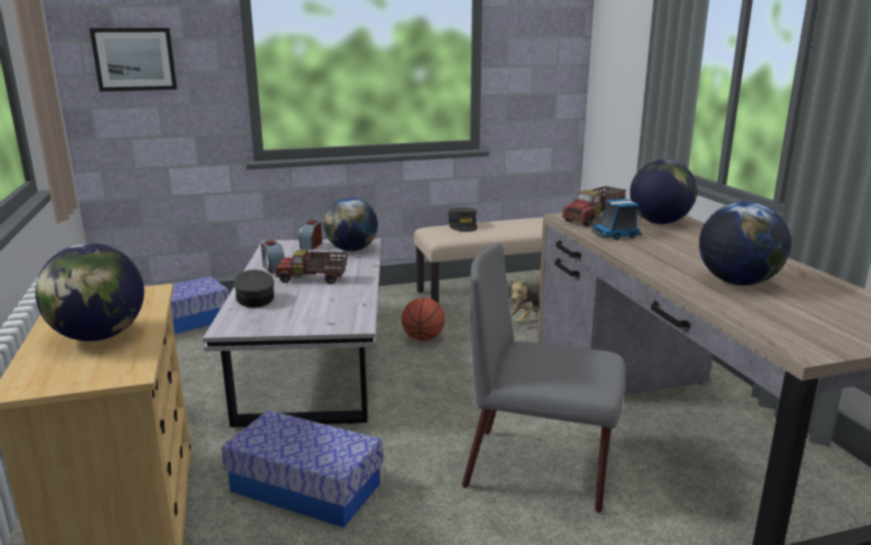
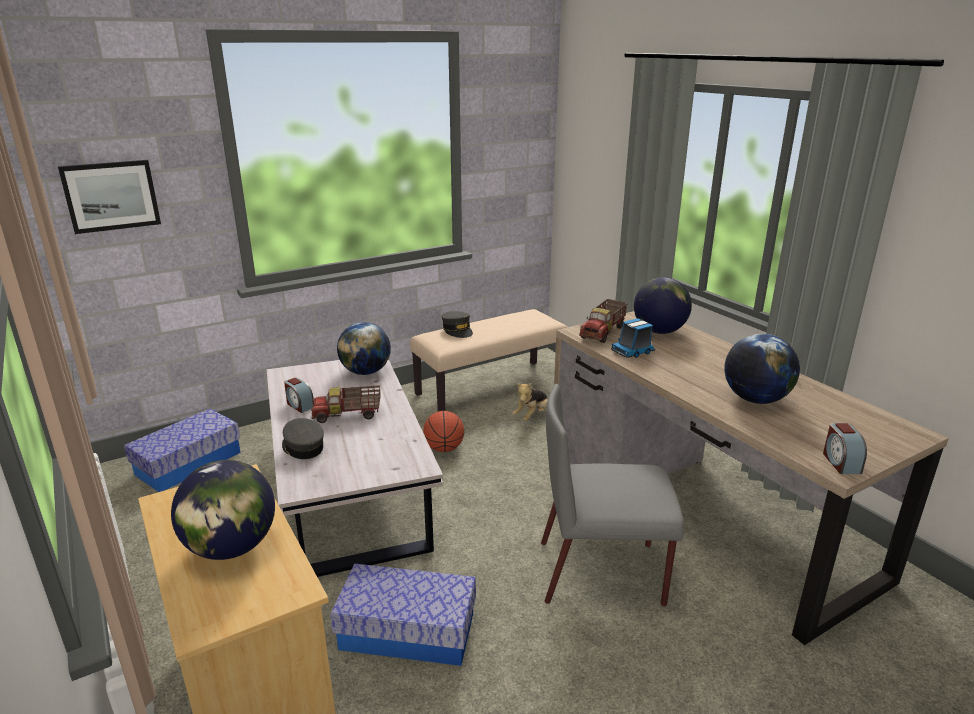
camera: 15 degrees left, 5 degrees up
alarm clock [299,220,322,250] -> alarm clock moved to [823,423,867,474]

